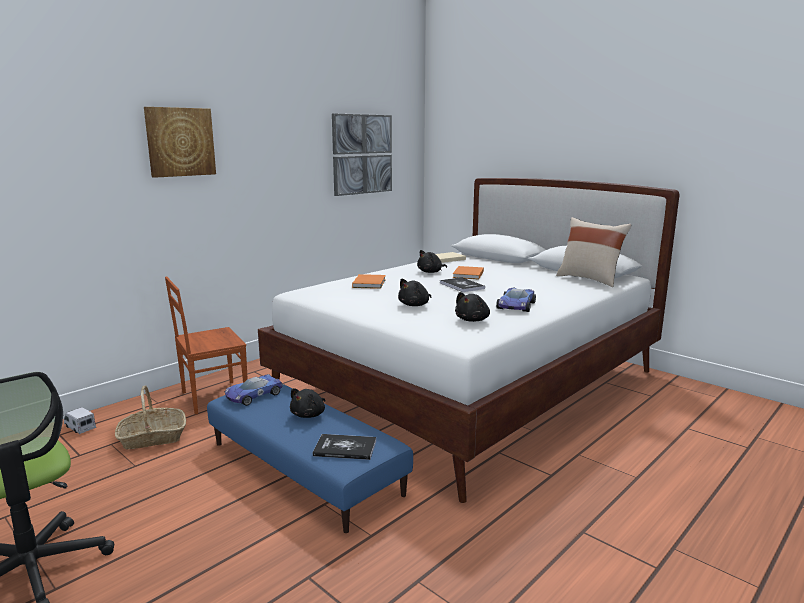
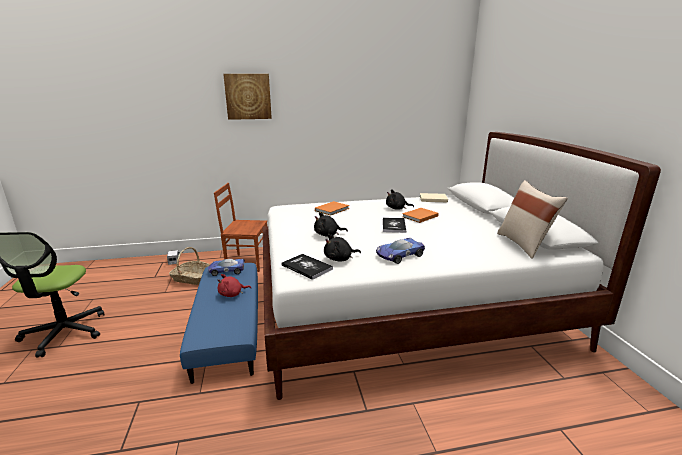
camera: 35 degrees right, 5 degrees up
black plush toy [290,388,325,418] -> red plush toy [217,274,251,297]
book [313,434,376,460] -> book moved to [281,254,333,280]
picture [332,113,392,196] -> none

